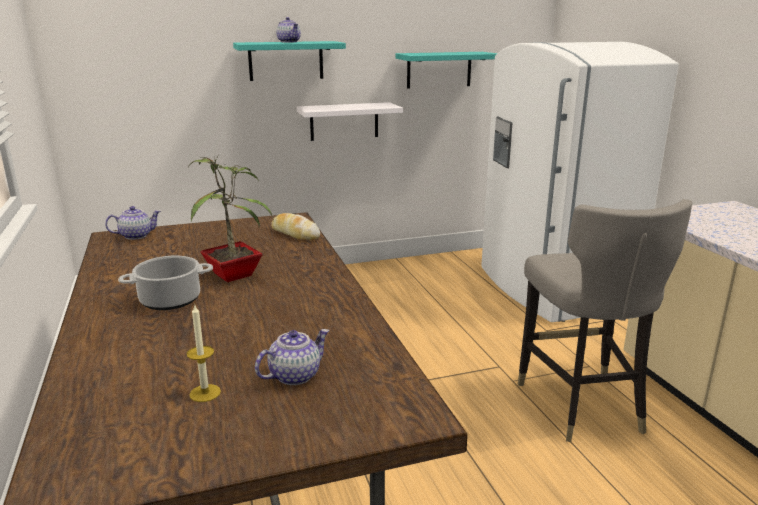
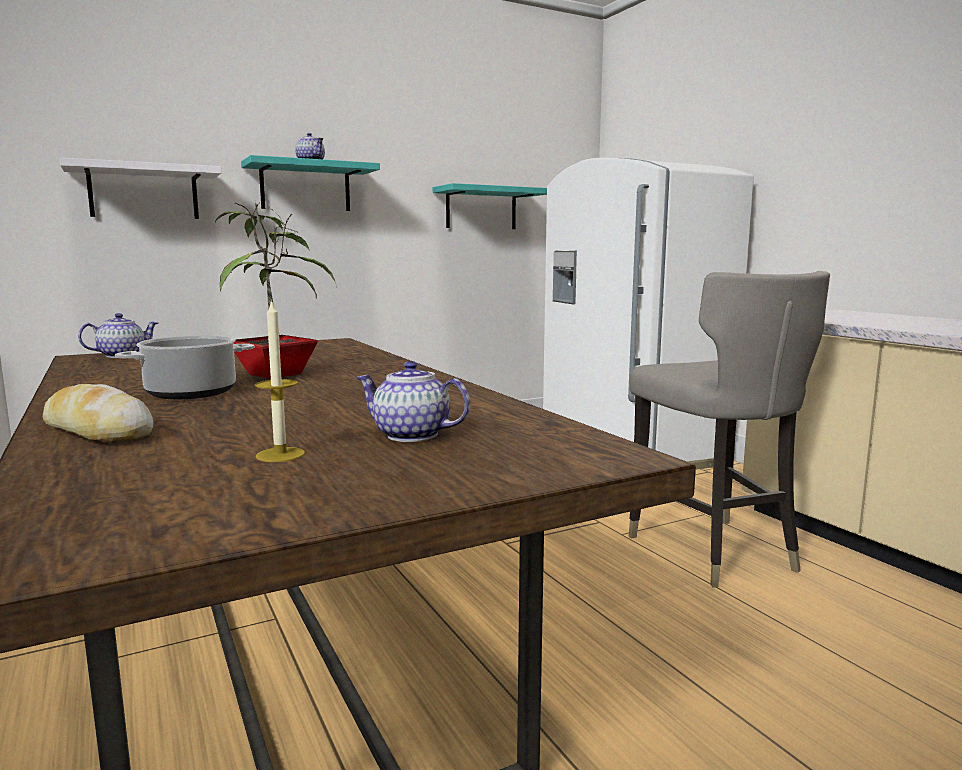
camera: 10 degrees left, 10 degrees down
teapot [255,329,329,385] -> teapot turned 105 degrees counterclockwise [356,361,470,442]
bread [271,213,320,240] -> bread moved to [43,384,154,442]
white shelf [297,102,403,141] -> white shelf moved to [59,157,222,219]

